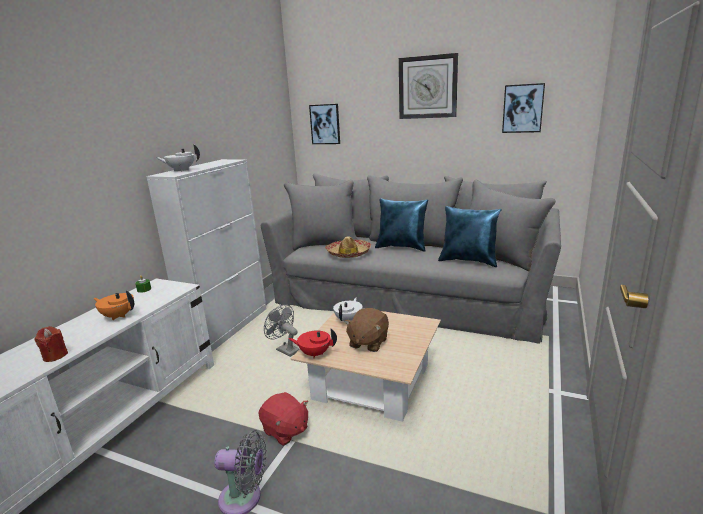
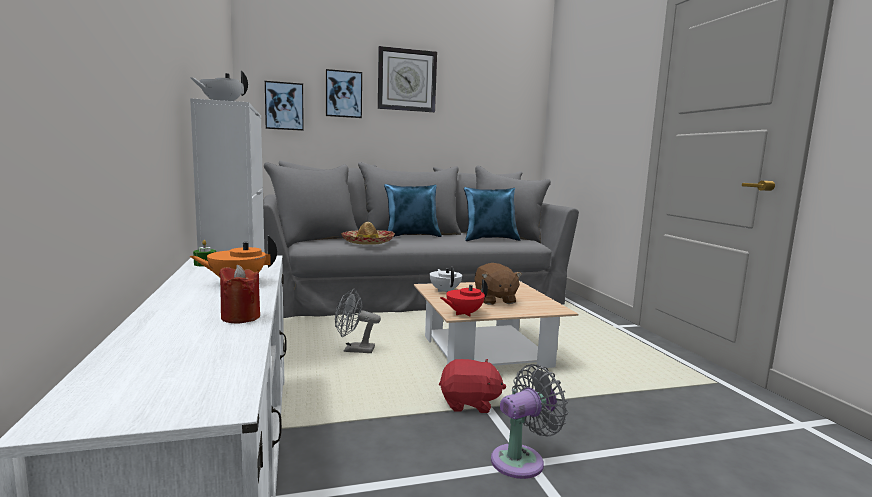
camera: 40 degrees left, 10 degrees down
picture [502,83,545,133] -> picture moved to [326,69,362,118]

